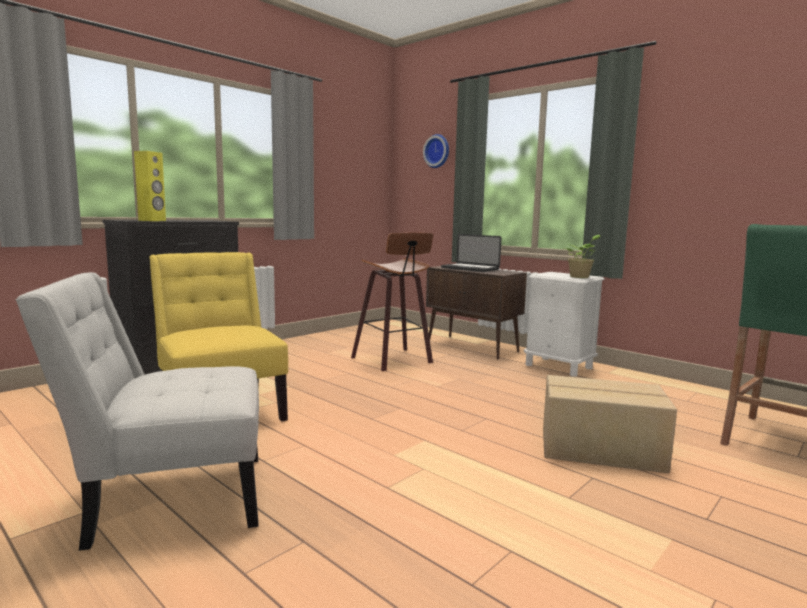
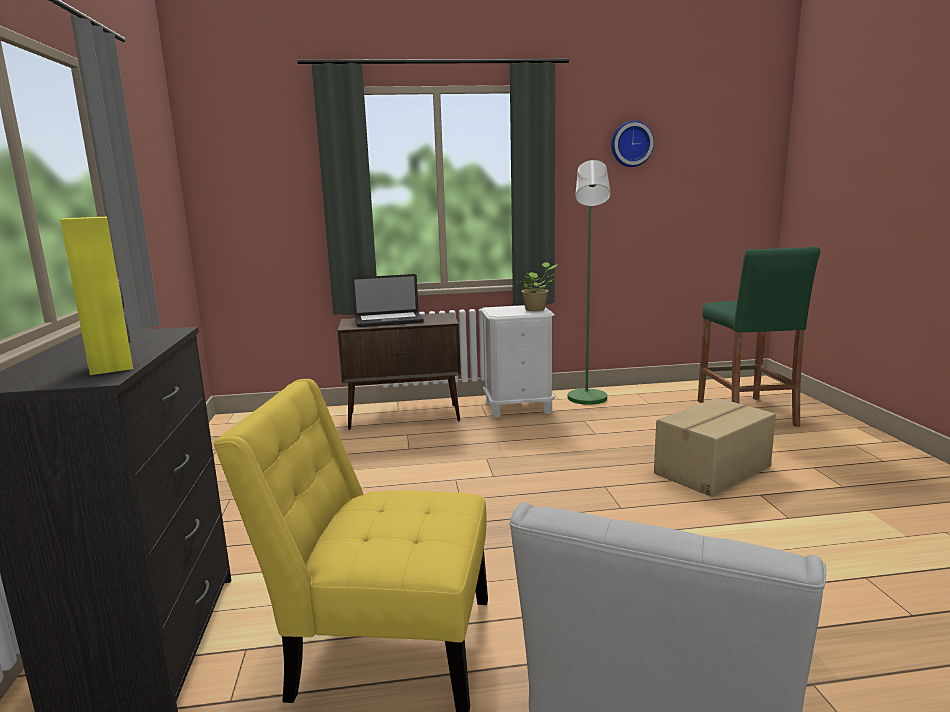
camera: 50 degrees left, 5 degrees up
stool [351,233,433,371] -> none
wall clock [423,134,449,168] -> wall clock moved to [611,120,654,167]
none -> green floor lamp [568,160,611,405]

